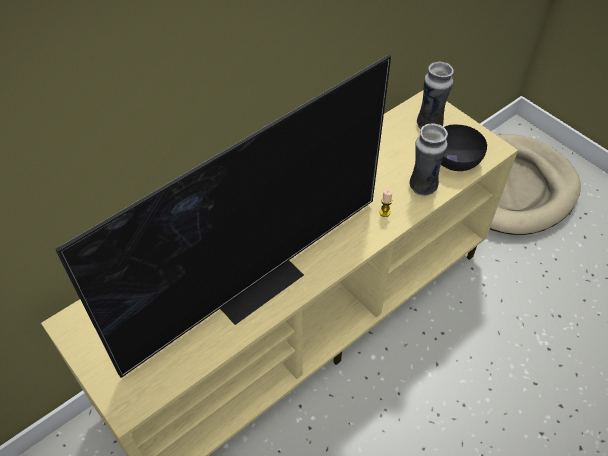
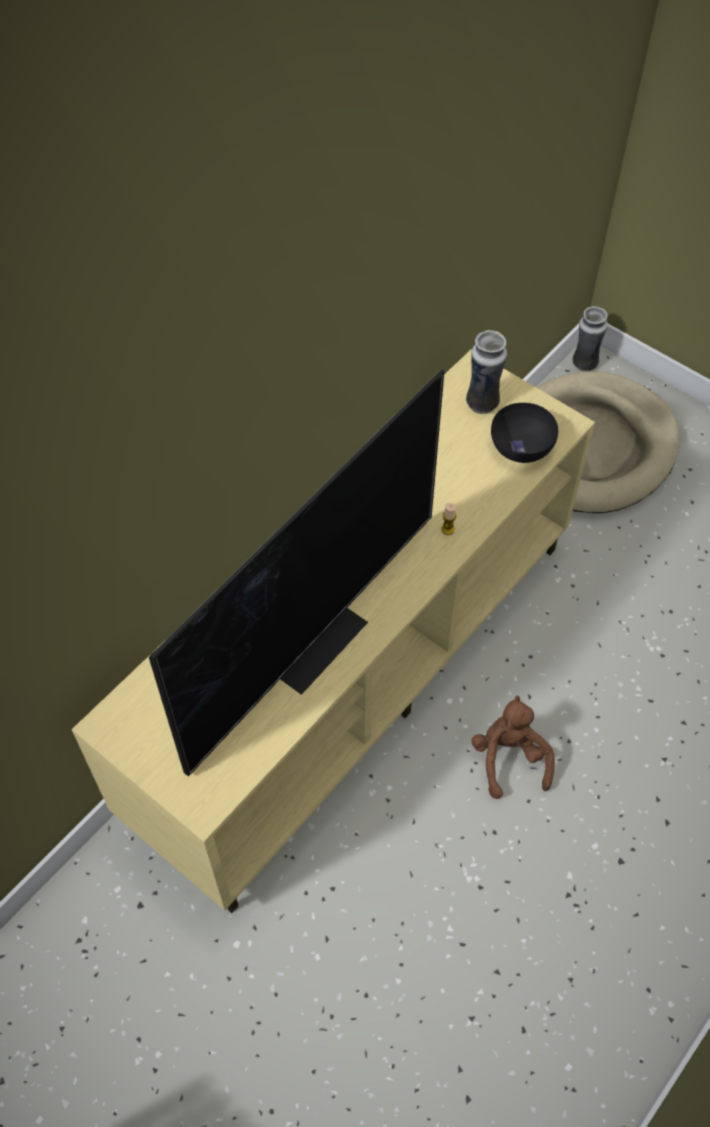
camera: 10 degrees left, 5 degrees up
vase [409,123,448,196] -> vase moved to [572,306,608,372]
none -> brown plush toy [472,696,555,799]

